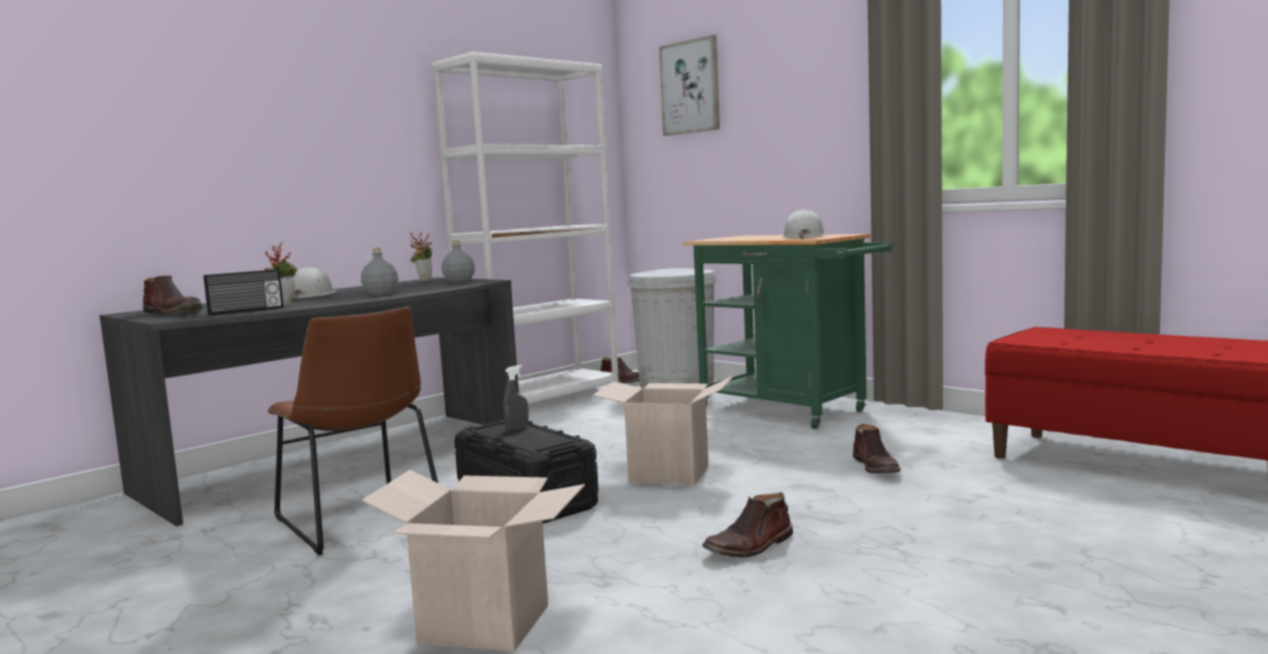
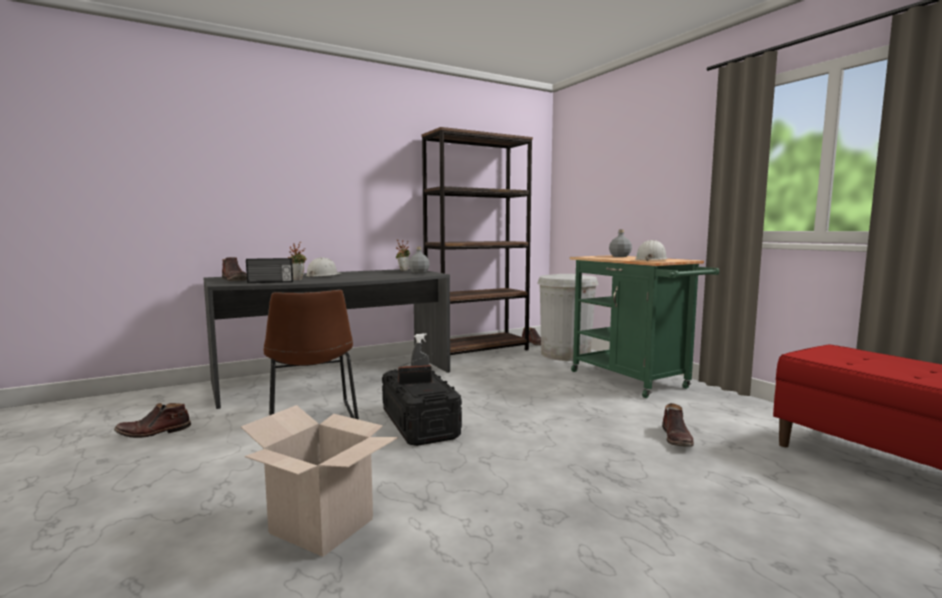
camera: 15 degrees right, 0 degrees up
grey bottle [361,248,399,295] -> grey bottle moved to [609,230,632,257]
white bookcase [432,52,619,404] -> brown bookcase [421,127,533,355]
cardboard box [593,376,734,486] -> none
picture [659,35,720,136] -> none
brown boot [702,492,793,557] -> brown boot moved to [114,403,191,438]
none -> radio [398,353,435,385]

